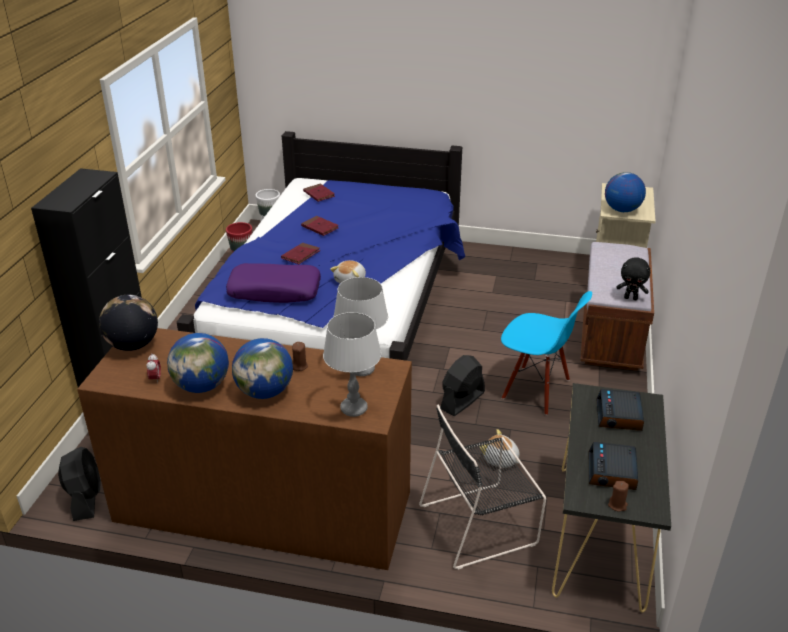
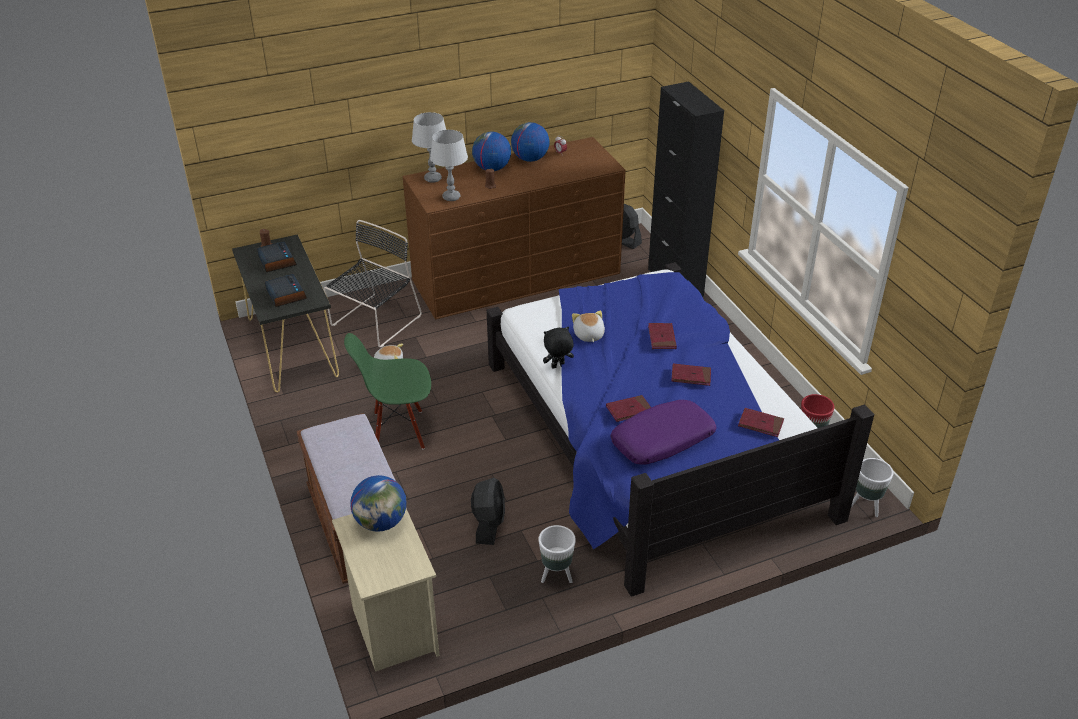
camera: 145 degrees right, 5 degrees up
globe [99,295,158,351] -> none
purple pillow [226,263,321,303] -> purple pillow moved to [610,400,717,465]
black fan [441,355,485,416] -> black fan moved to [471,478,505,545]
blue chair [501,291,592,415] -> green chair [344,333,431,449]
black plush toy [616,257,650,300] -> black plush toy moved to [543,327,574,368]
none -> white planter [539,525,576,583]
none -> red book [606,395,651,422]

